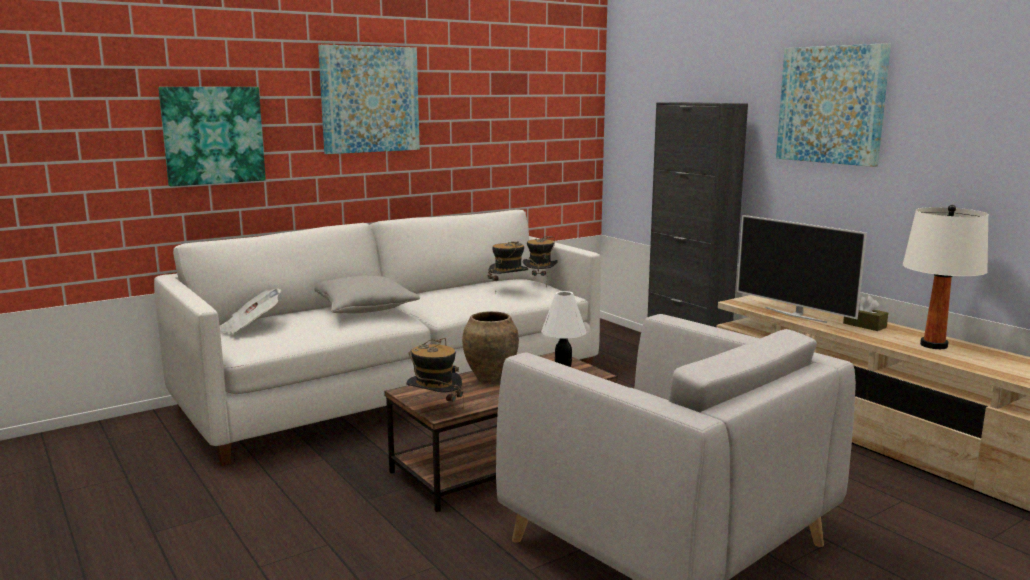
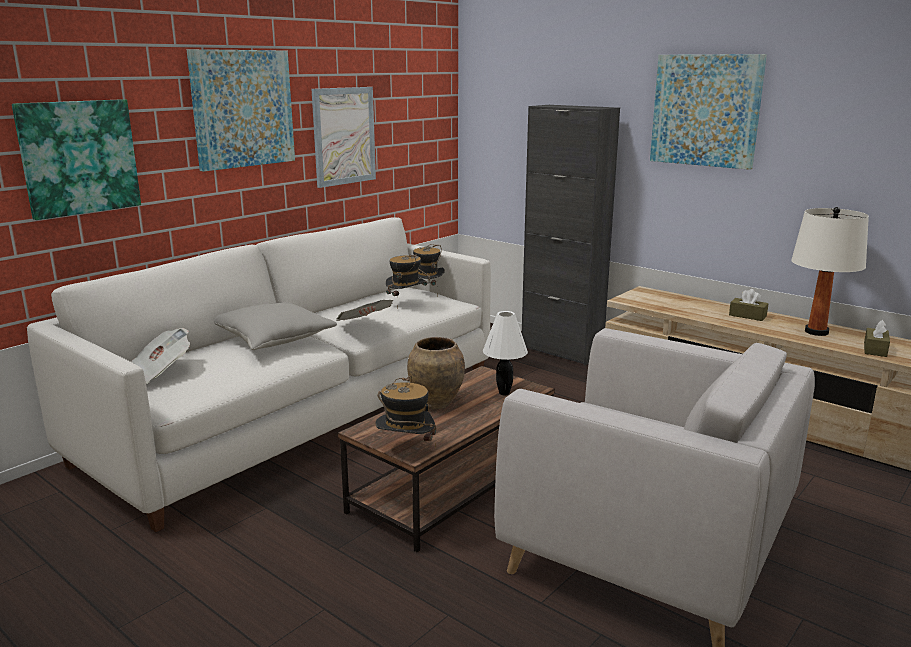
camera: 15 degrees left, 5 degrees up
television [737,215,867,323] -> none
none -> picture [311,87,376,188]
none -> newspaper [336,300,393,321]
none -> brown tissue box [864,320,890,357]

